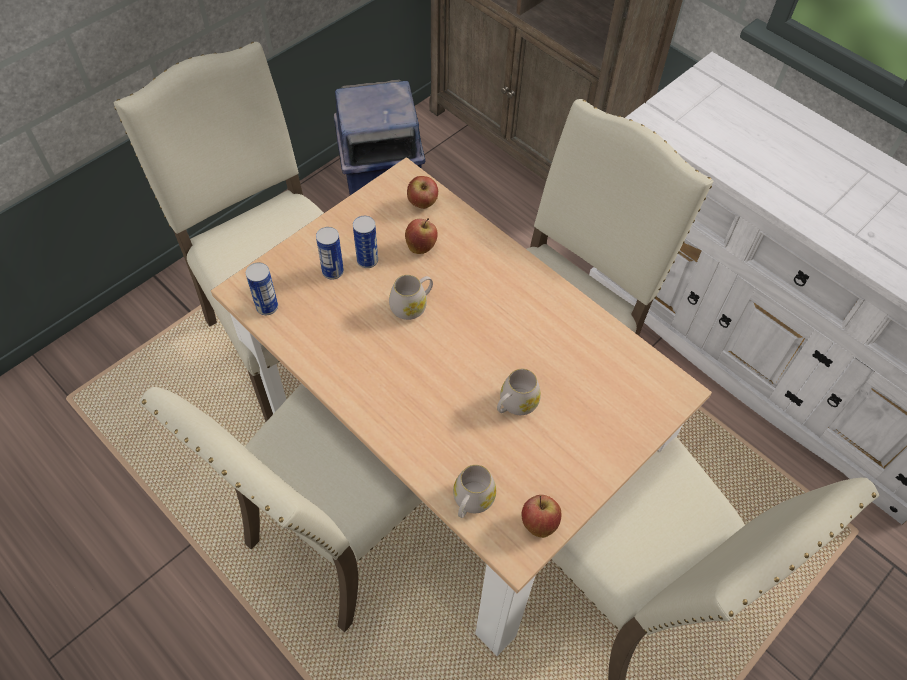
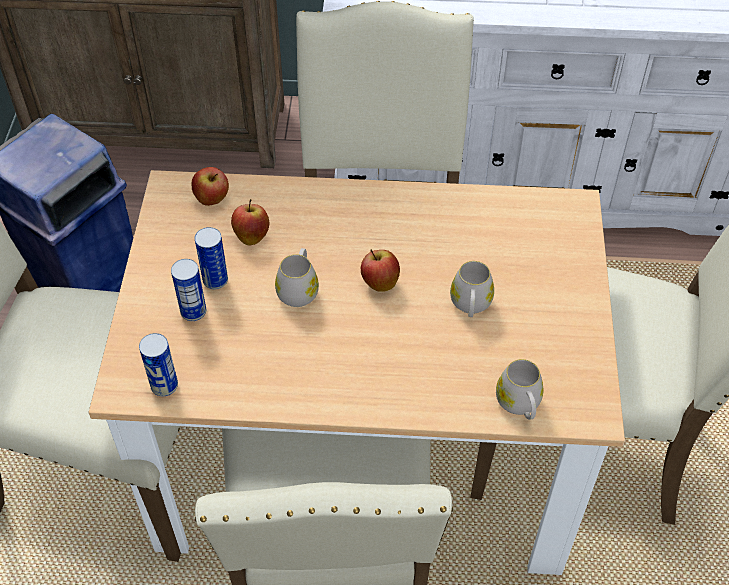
camera: 40 degrees left, 5 degrees down
apple [521,495,562,538] -> apple moved to [361,249,400,292]

